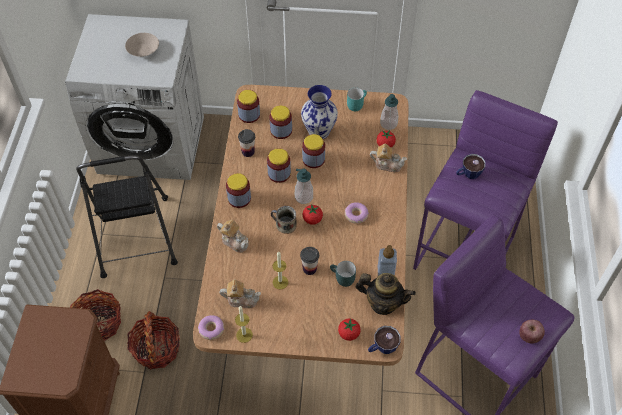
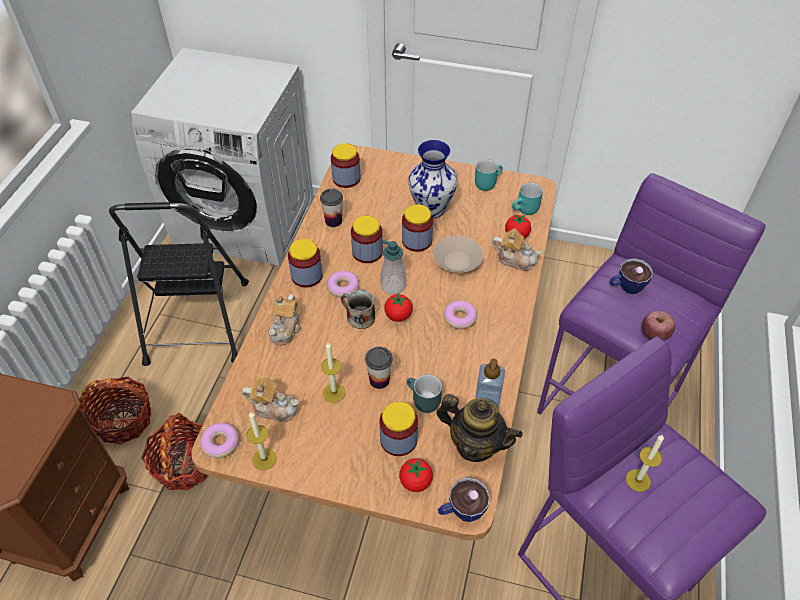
camera: 10 degrees right, 5 degrees down
beige bowl [125,33,159,57] -> beige bowl moved to [433,236,483,273]
teapot [217,220,249,253] -> teapot turned 60 degrees clockwise [268,294,302,345]
jar [270,106,292,139] -> jar moved to [379,402,418,456]
soap dispenser [380,94,398,130] -> turquoise mug [512,182,543,215]
apple [519,320,545,344] -> apple moved to [642,311,675,341]
none -> donut [327,271,359,298]
none -> candle [626,435,664,492]

